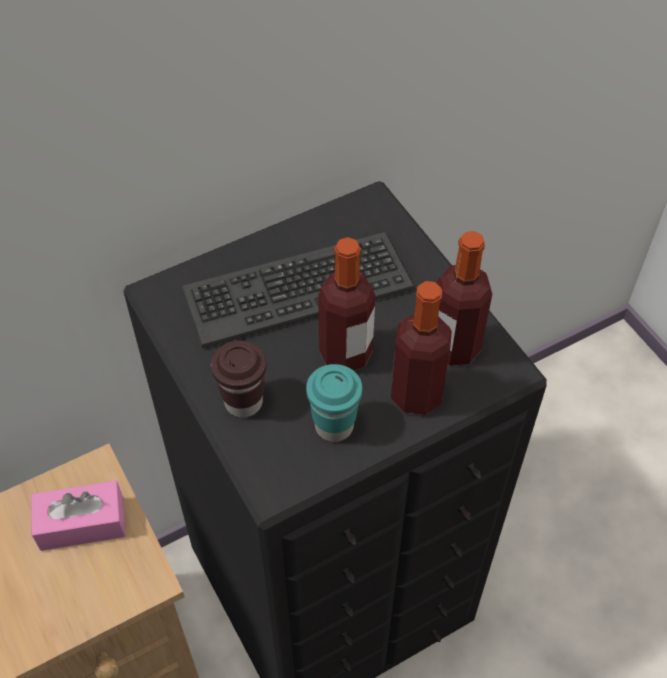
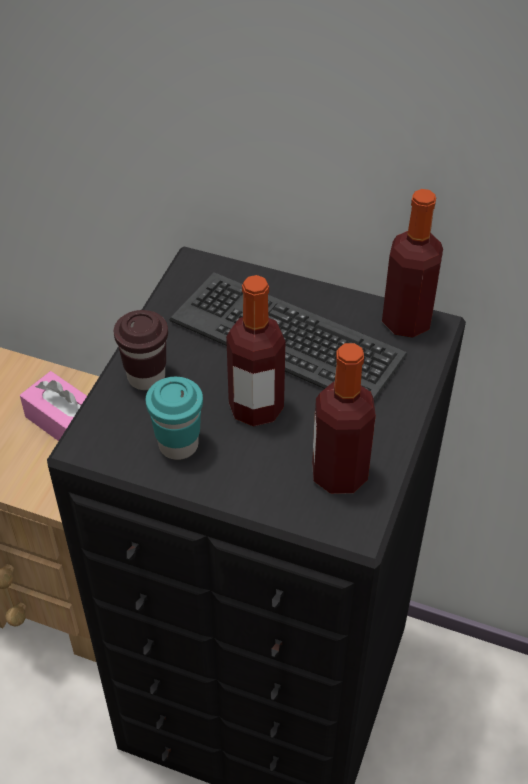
camera: 50 degrees right, 5 degrees down
bottle [391,281,452,415] -> bottle moved to [382,189,443,338]

